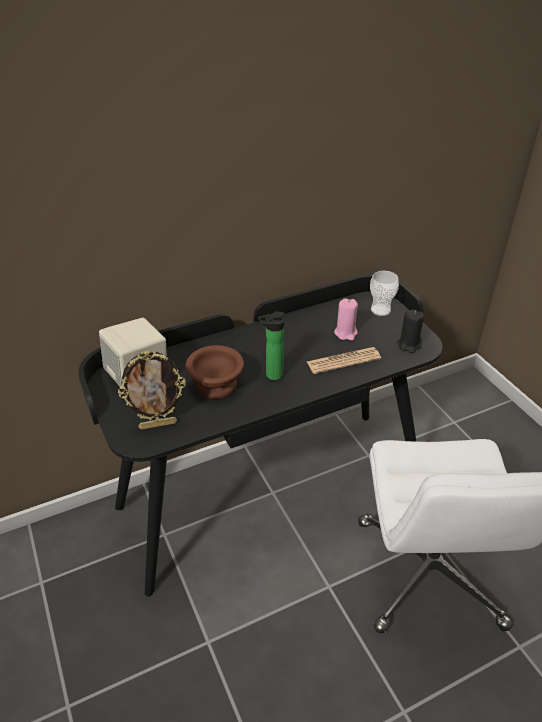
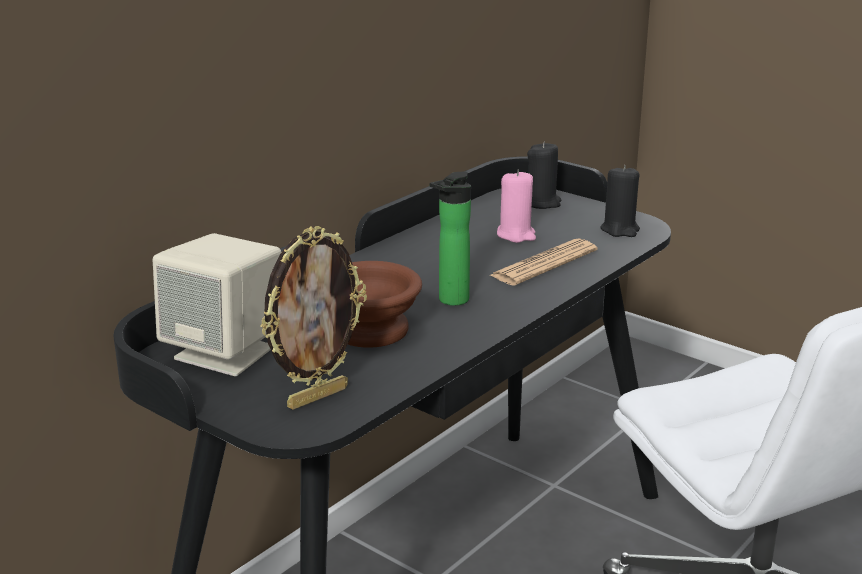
camera: 25 degrees left, 15 degrees down
cup [370,271,399,316] -> black candle [527,141,561,209]

